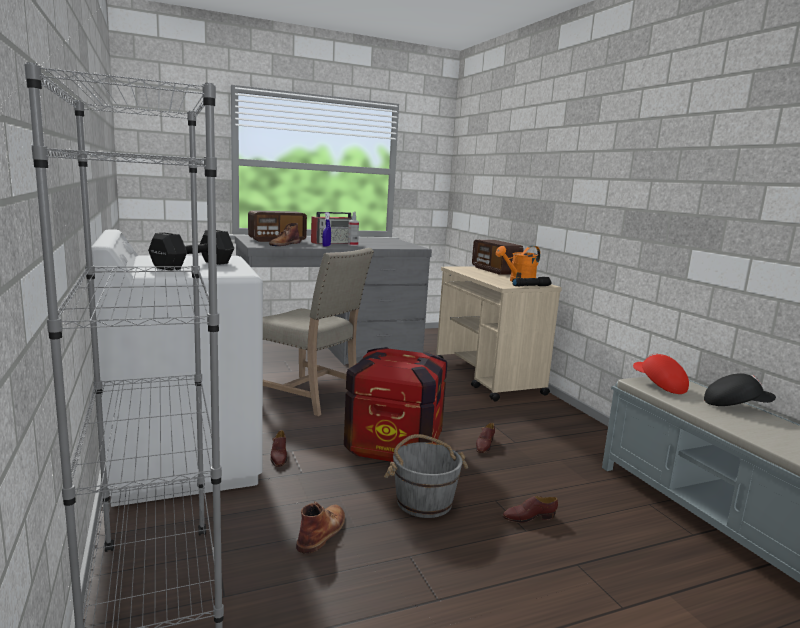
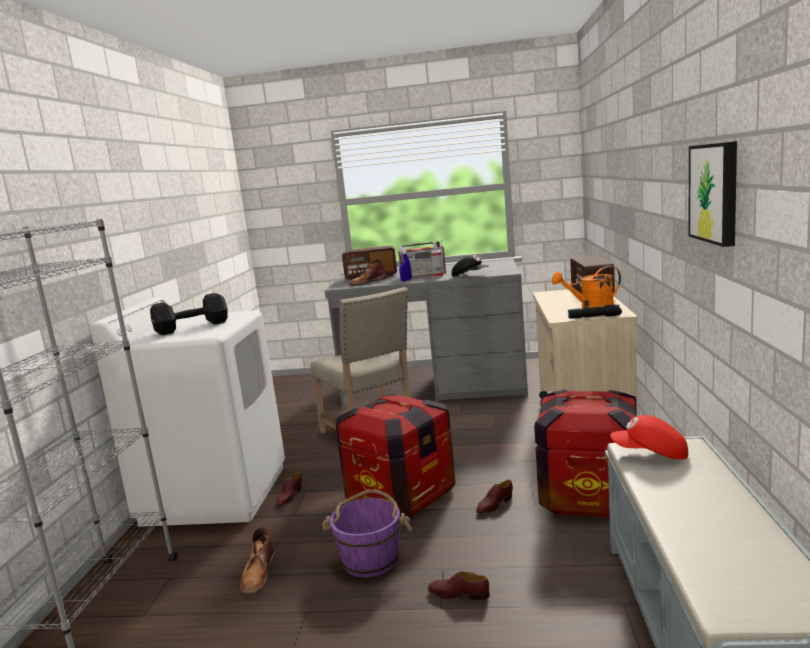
camera: 30 degrees right, 0 degrees up
brown boot [296,501,345,554] -> brown boot turned 135 degrees clockwise [240,526,276,595]
grey bucket [384,434,468,518] -> purple bucket [322,489,412,577]
red cap [633,353,689,394] -> red cap turned 75 degrees counterclockwise [610,415,688,460]
black cap [704,373,776,406] -> black cap moved to [452,255,488,276]
none -> crate [534,390,637,517]
none -> picture [689,141,737,247]

